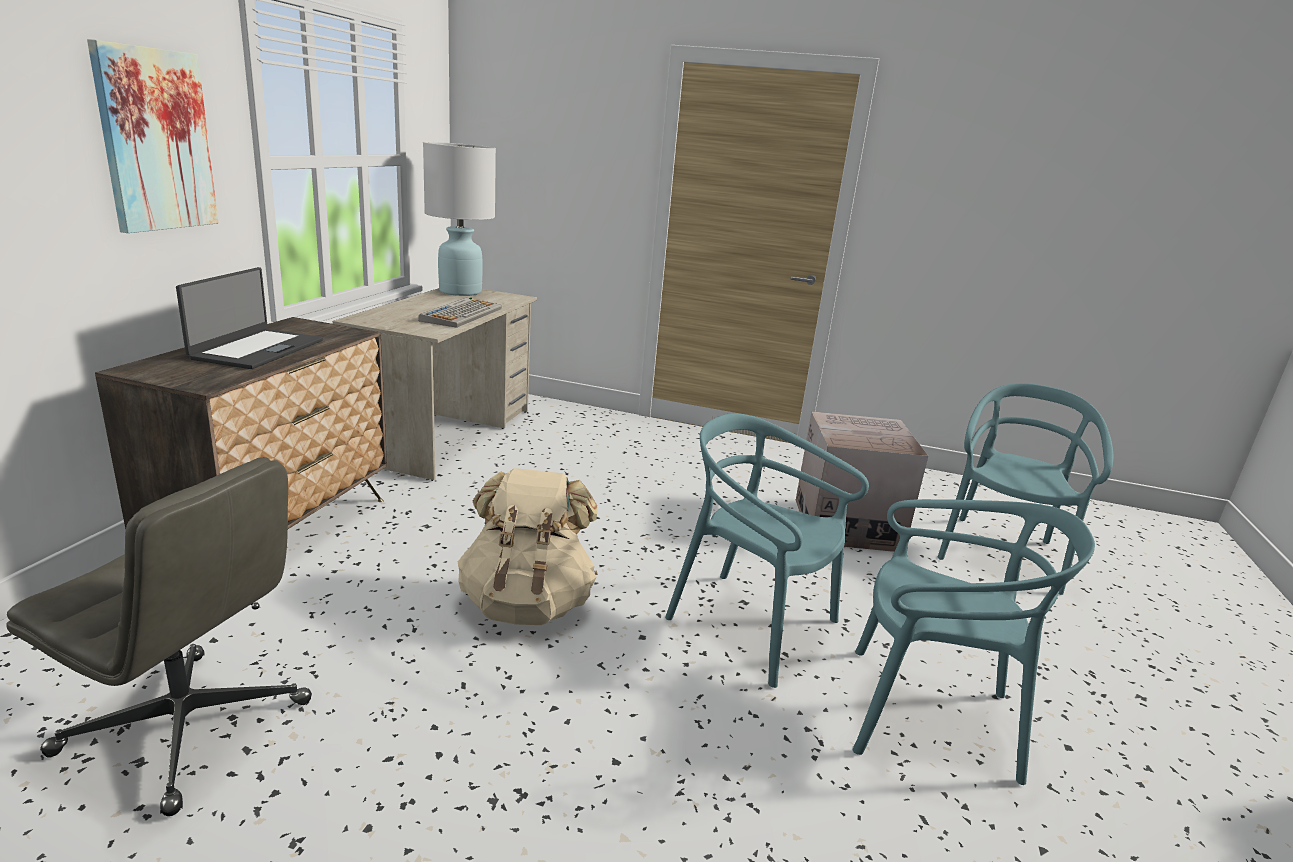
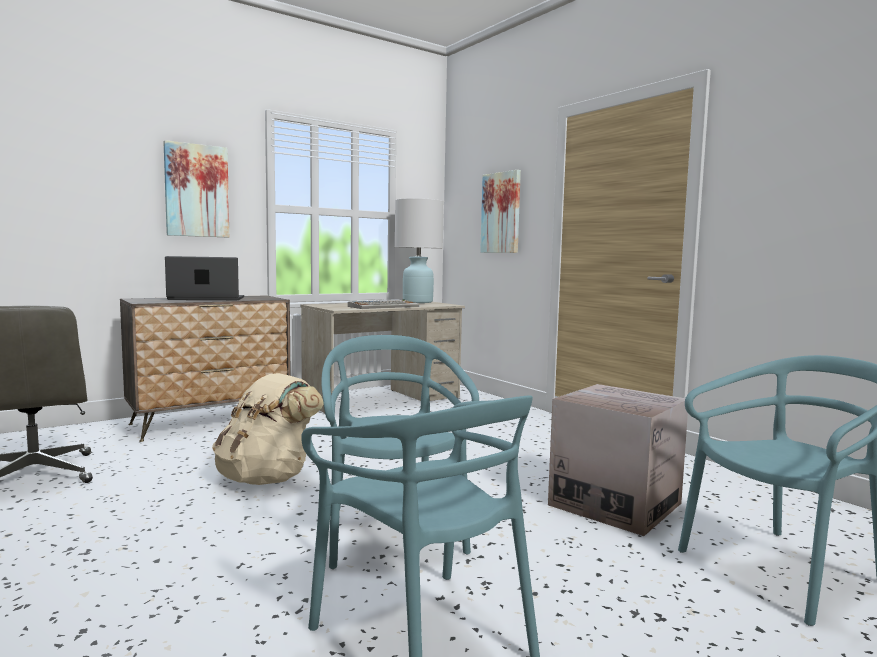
camera: 40 degrees right, 15 degrees down
laptop [176,267,323,369] -> laptop turned 150 degrees counterclockwise [165,256,244,300]
none -> picture [480,170,521,253]

